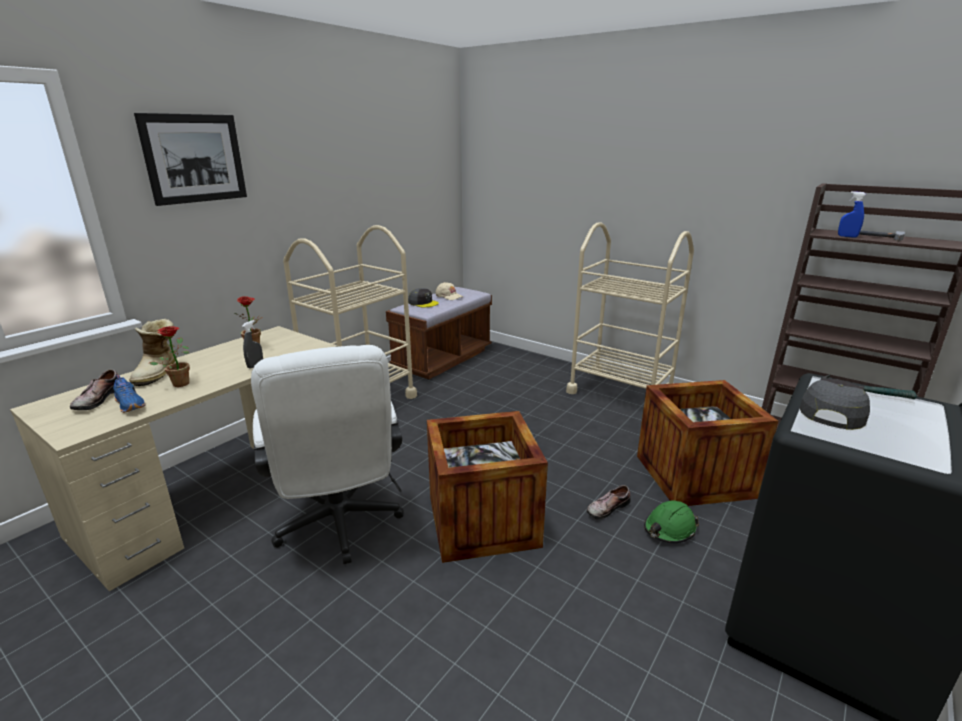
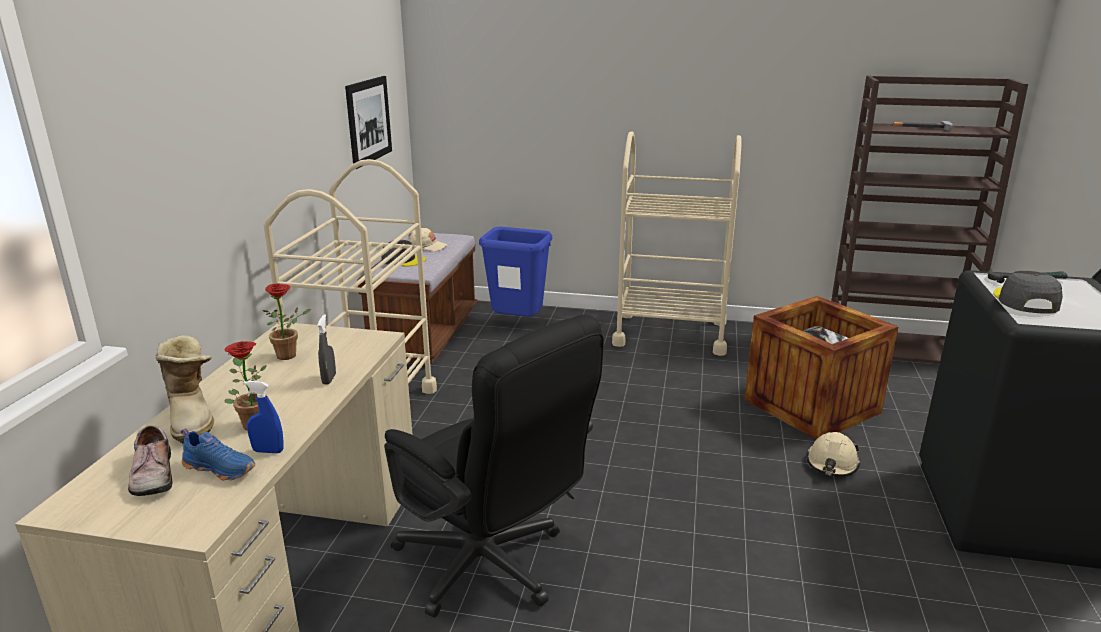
camera: 25 degrees left, 0 degrees up
picture [134,113,247,206] -> picture moved to [345,76,392,169]
white office chair [251,345,404,564] -> black office chair [384,315,604,617]
crate [427,411,548,563] -> none
shoe [587,485,631,520] -> none
green hard hat [644,500,699,543] -> beige hard hat [806,432,860,477]
blue spray bottle [838,191,866,238] -> blue spray bottle moved to [243,381,284,453]
none -> blue trash can [479,227,552,317]

